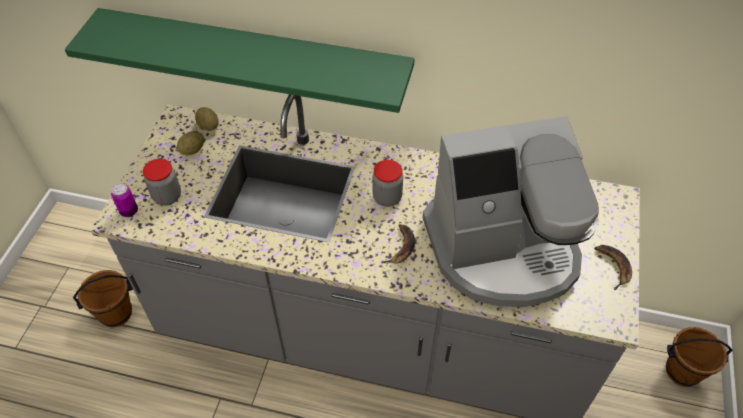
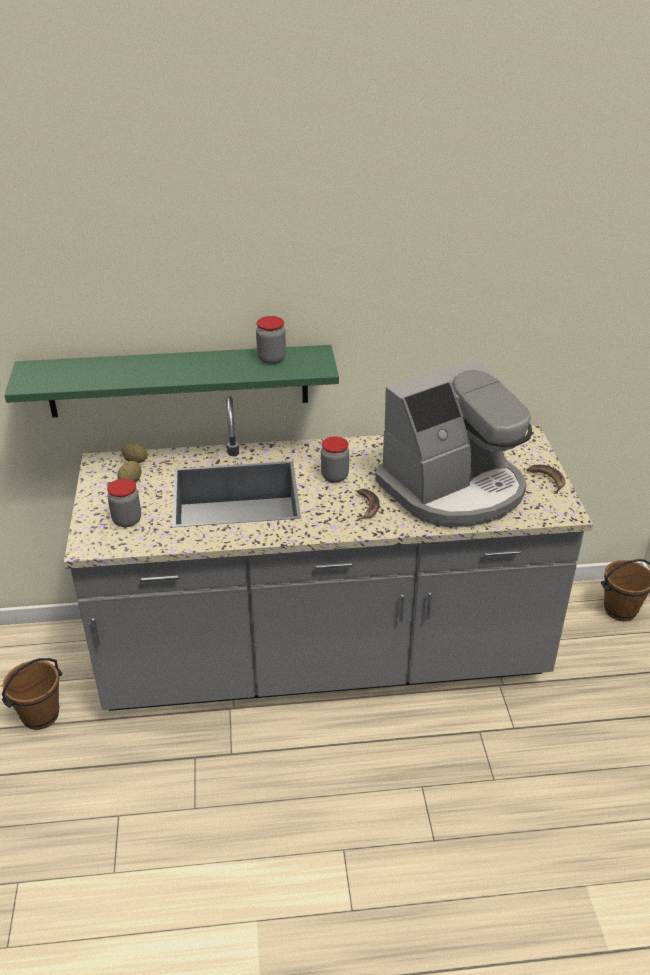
camera: 20 degrees left, 15 degrees down
can [111,183,138,217] -> none
none -> jar [256,316,286,364]

